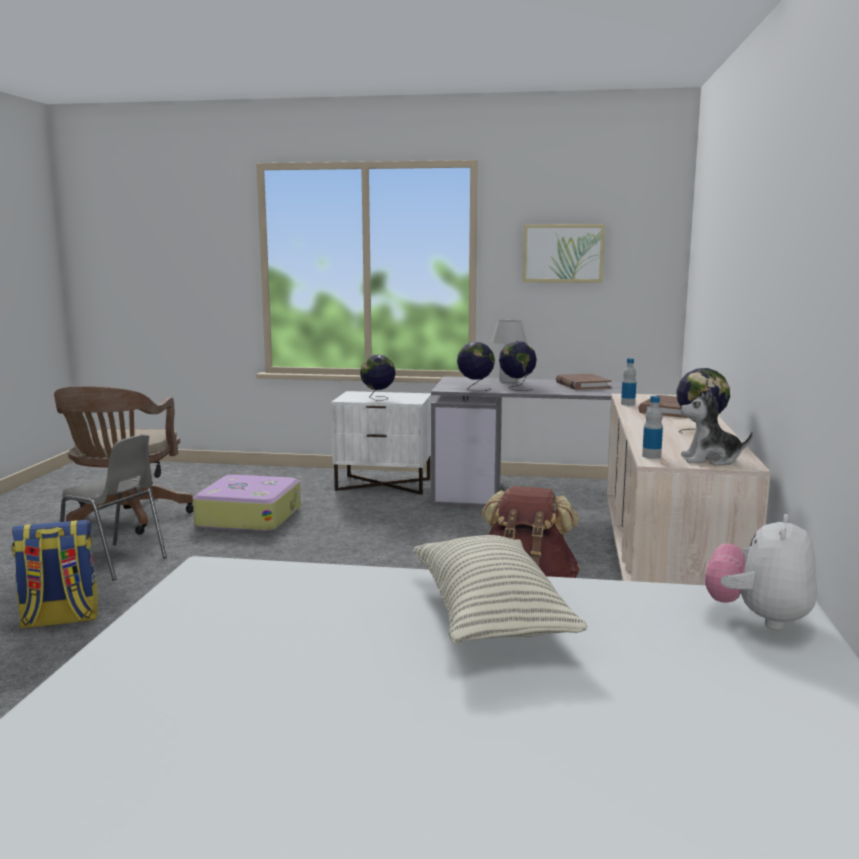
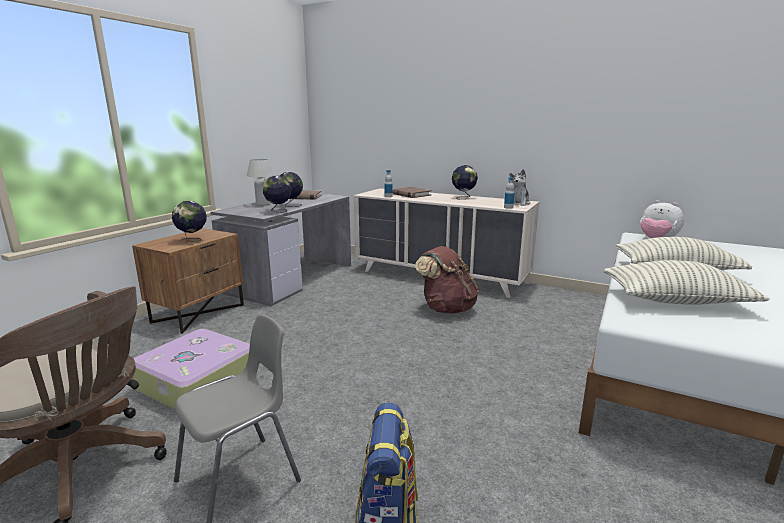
camera: 70 degrees left, 5 degrees up
white nightstand [331,391,432,495] -> brown nightstand [132,228,244,334]
picture [523,224,605,283] -> none
none -> pillow [603,260,770,305]

